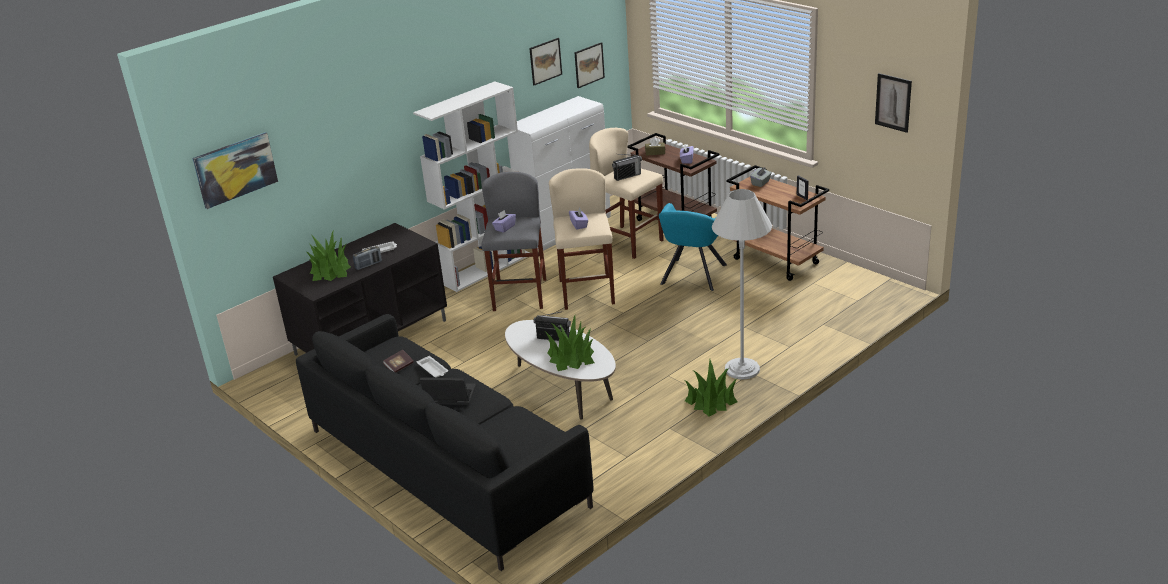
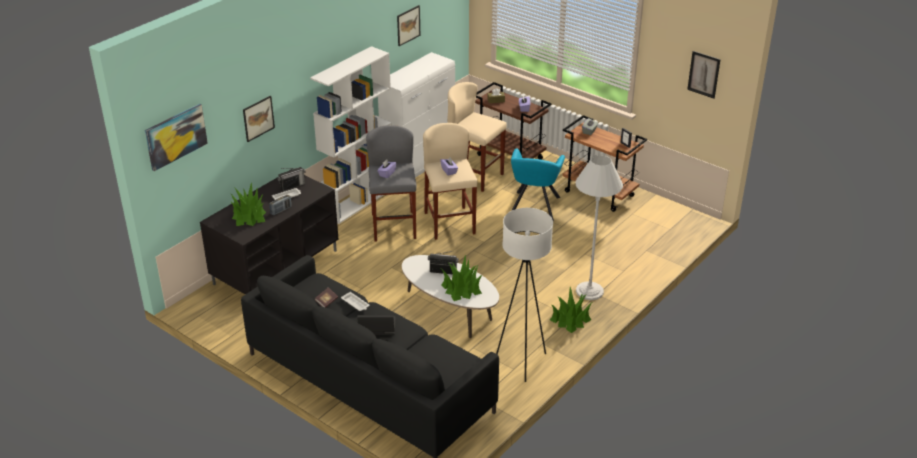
camera: 10 degrees left, 5 degrees up
picture [574,42,605,88] -> picture moved to [243,96,275,142]
radio [612,154,642,181] -> radio moved to [277,167,305,192]
none -> white floor lamp [496,208,553,382]

